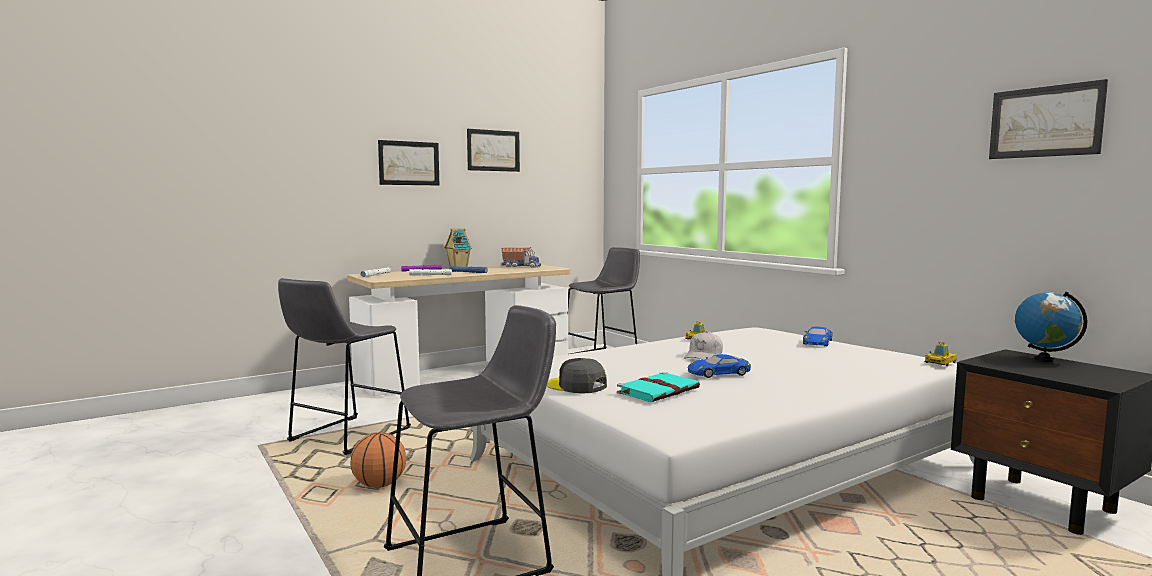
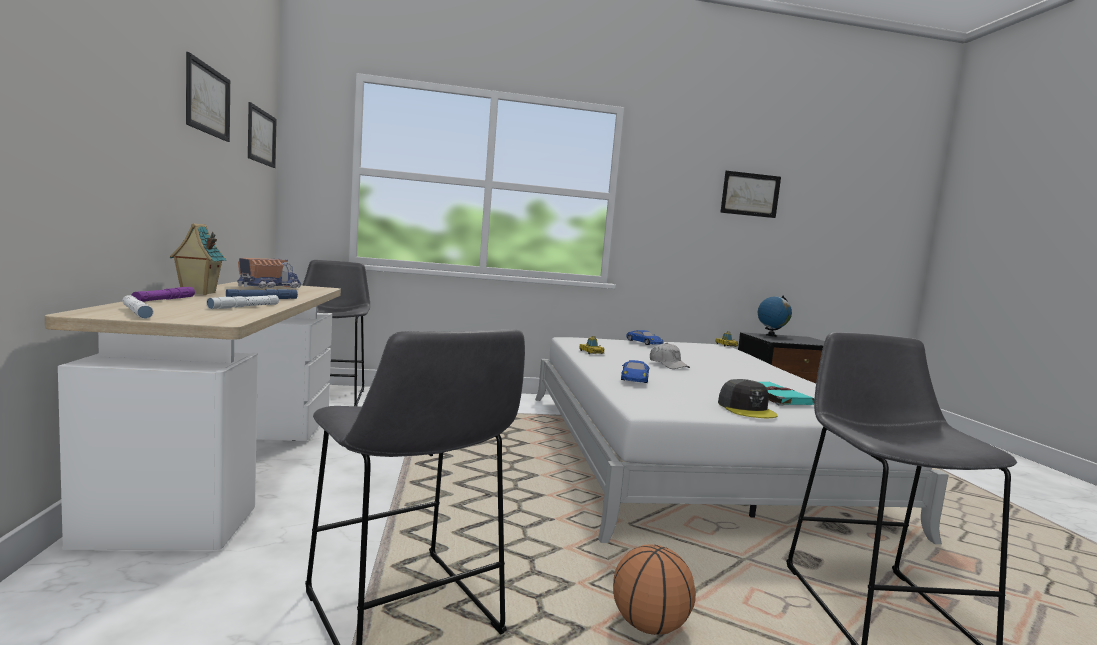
camera: 65 degrees left, 0 degrees up
picture [378,140,439,185] -> picture moved to [248,102,277,168]
grey cap [547,358,607,393] -> grey cap turned 75 degrees counterclockwise [718,379,778,418]
blue toy car [688,354,751,378] -> blue toy car moved to [621,360,650,383]

